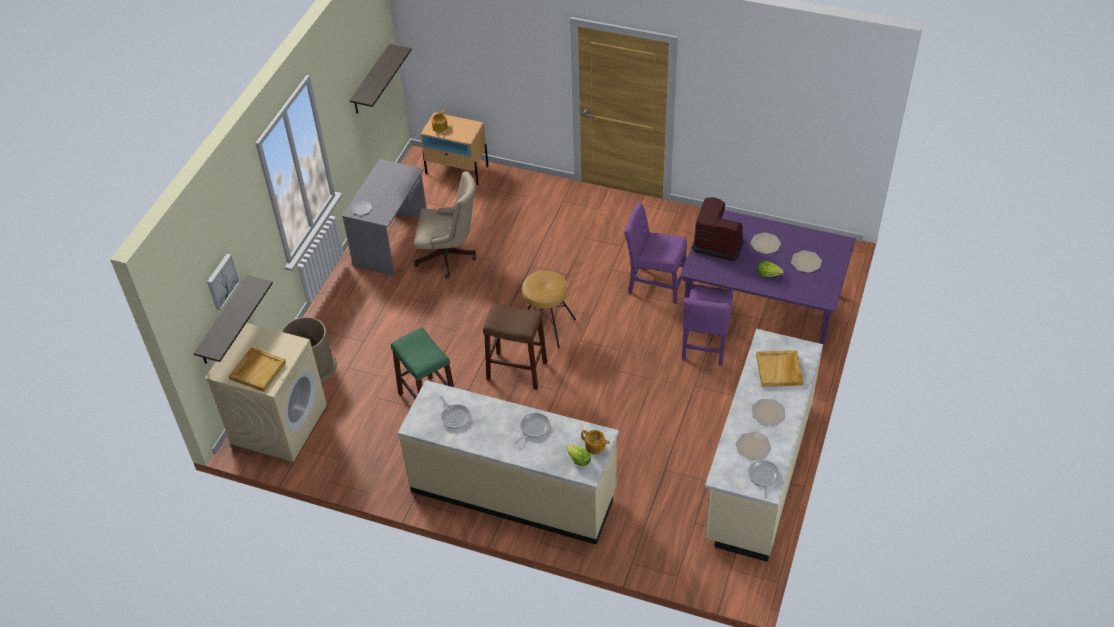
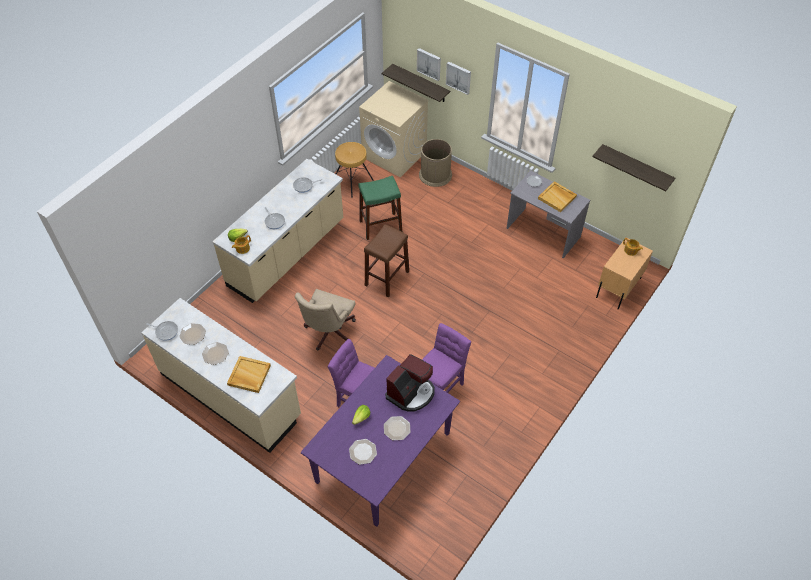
camera: 105 degrees right, 5 degrees up
beige tray [229,347,286,392] -> beige tray moved to [538,181,577,212]
beige office chair [414,171,476,279] -> beige office chair moved to [295,289,356,350]
brown stool [522,271,576,348] -> brown stool moved to [335,142,374,198]
none -> picture [446,61,471,95]

